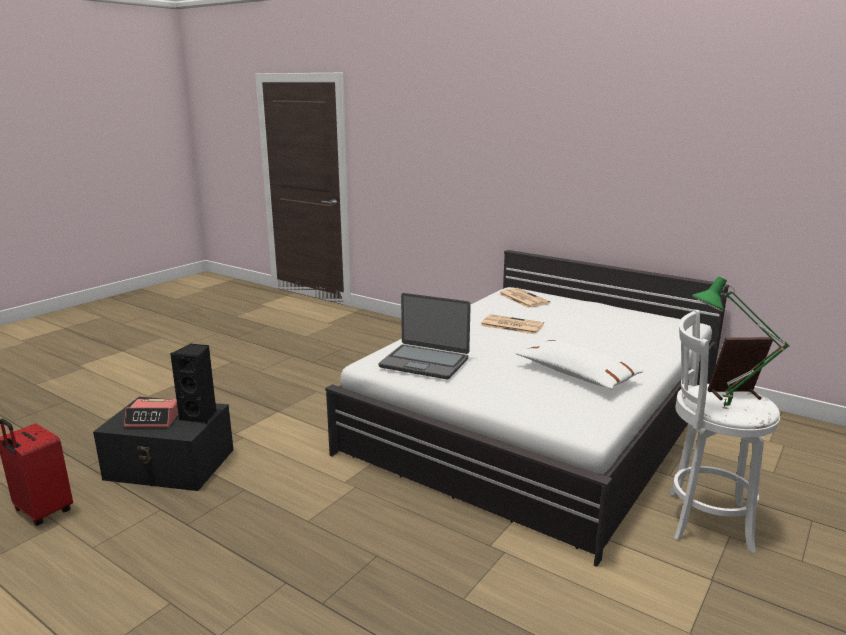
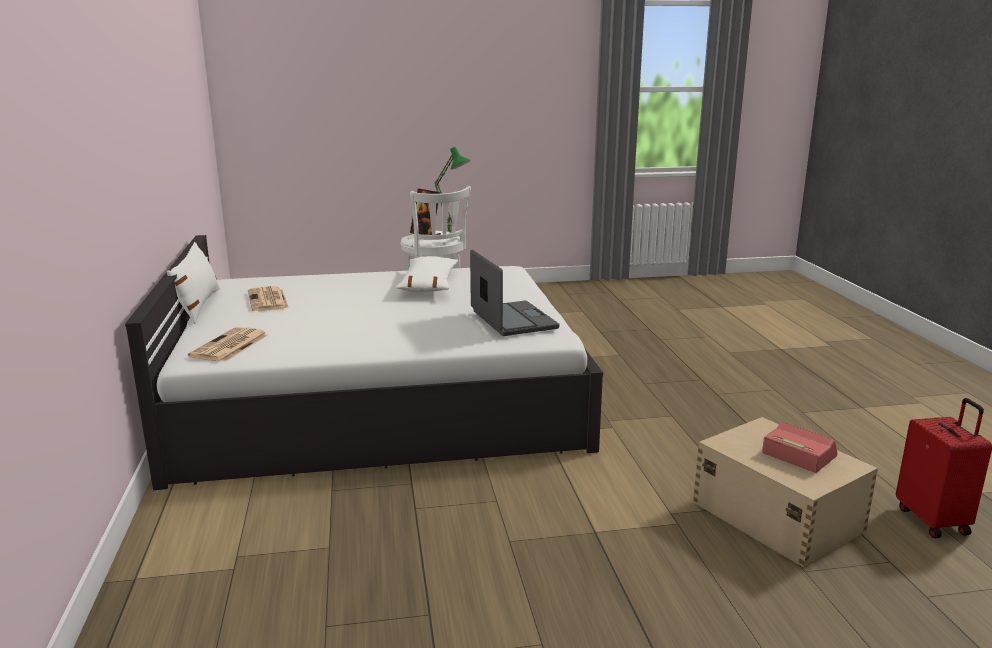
camera: 135 degrees left, 0 degrees up
black storage box [93,397,234,491] -> beige storage box [693,417,878,568]
black speaker [170,343,217,424] -> none
newspaper [481,314,544,335] -> newspaper moved to [248,286,289,311]
none -> white pillow [167,242,220,324]

